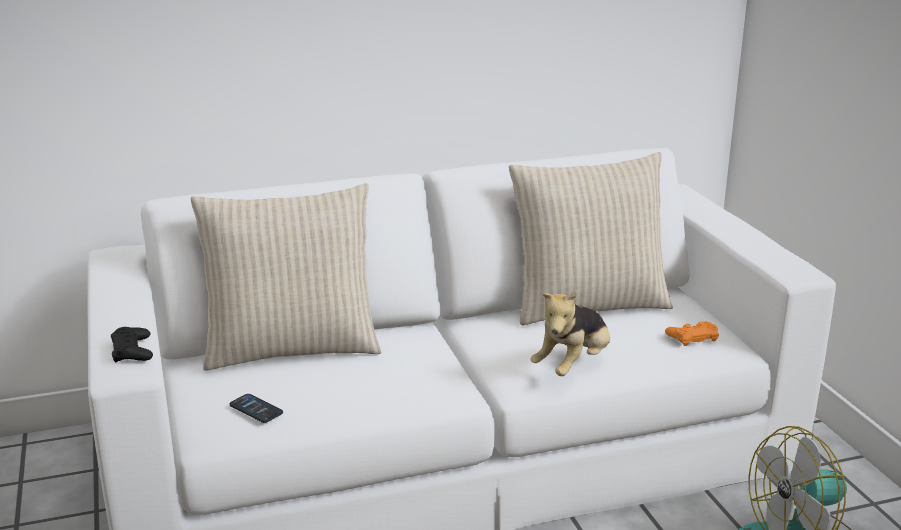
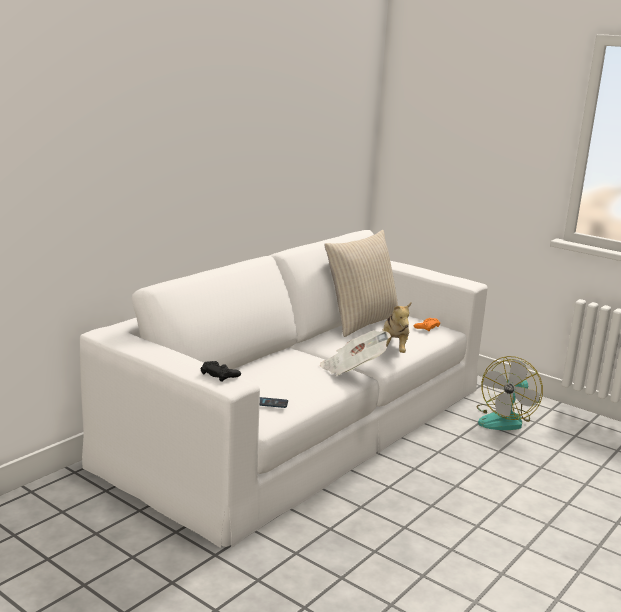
camera: 35 degrees left, 5 degrees down
beige pillow [191,183,381,371] -> none
none -> newspaper [320,330,391,376]

